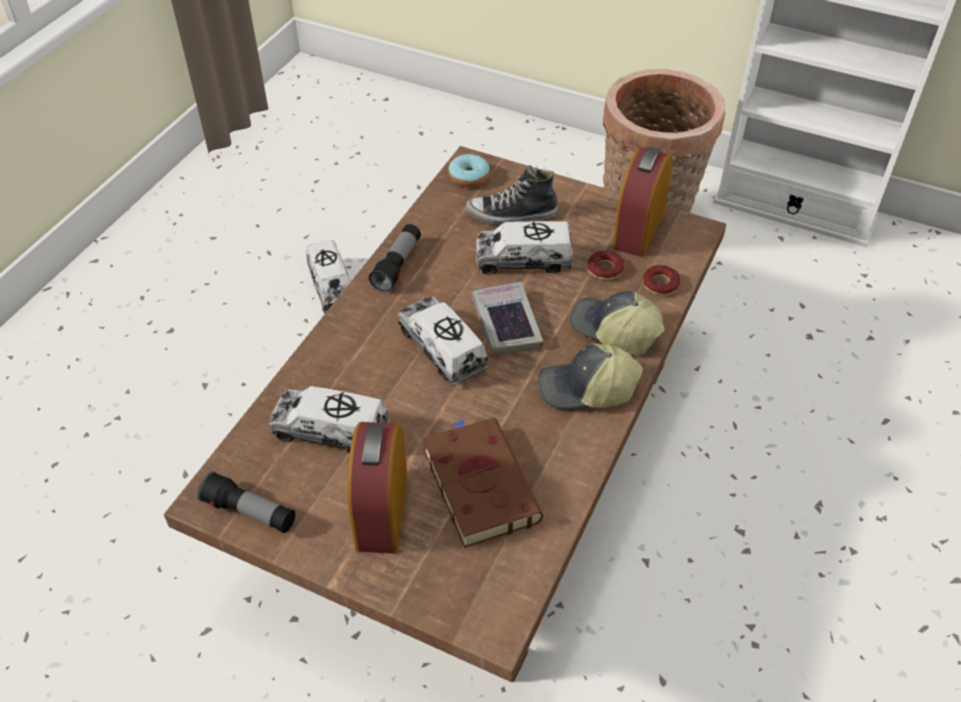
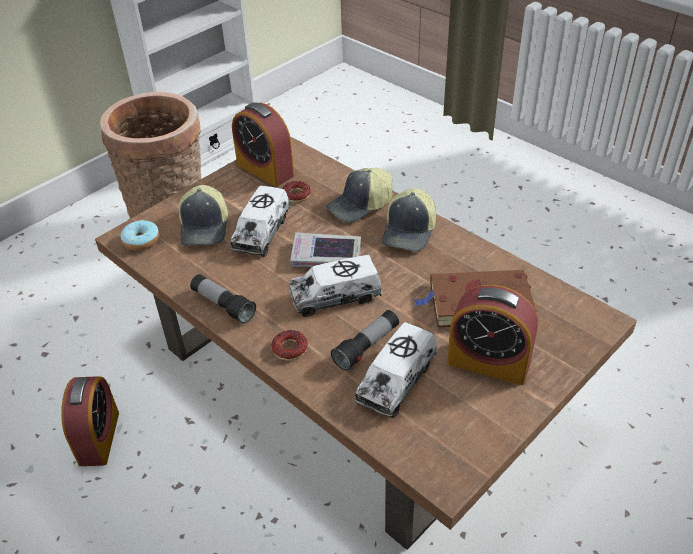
camera: 70 degrees left, 5 degrees down
flashlight [197,471,295,533] -> flashlight moved to [331,310,399,371]
toy truck [306,240,350,313] -> alarm clock [61,376,119,466]
shoe [466,165,558,225] -> cap [178,185,228,246]
donut [643,265,680,295] -> donut moved to [271,330,308,361]

